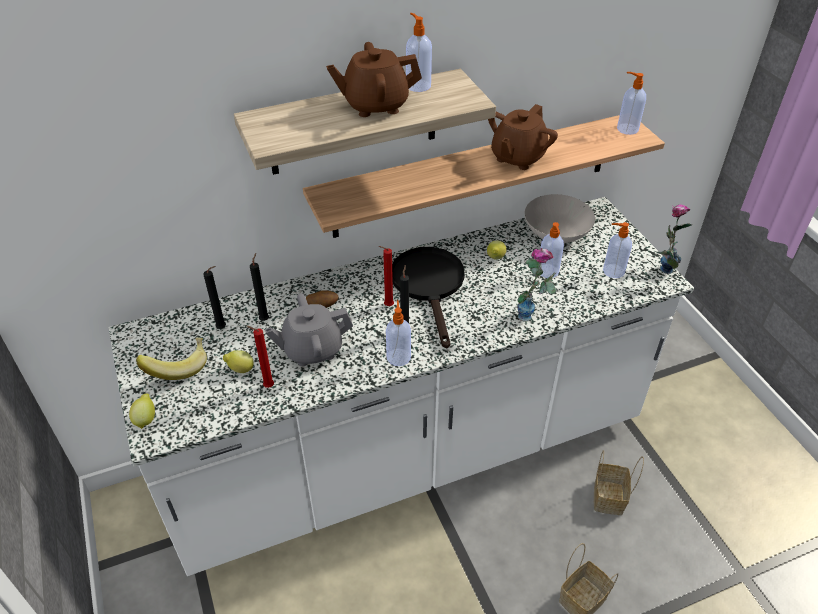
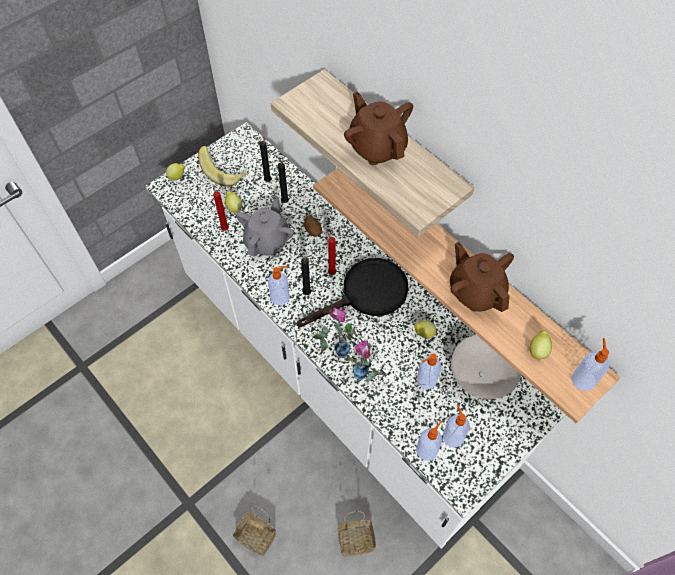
camera: 70 degrees right, 15 degrees up
grey teapot [265,293,353,366] -> grey teapot turned 60 degrees clockwise [236,196,294,257]
soap dispenser [406,13,432,92] -> soap dispenser moved to [416,420,442,461]
brown teapot [488,104,558,170] -> brown teapot turned 45 degrees clockwise [450,242,514,312]
vase [657,204,692,274] -> vase moved to [313,307,358,358]
none -> lemon [530,330,552,361]

